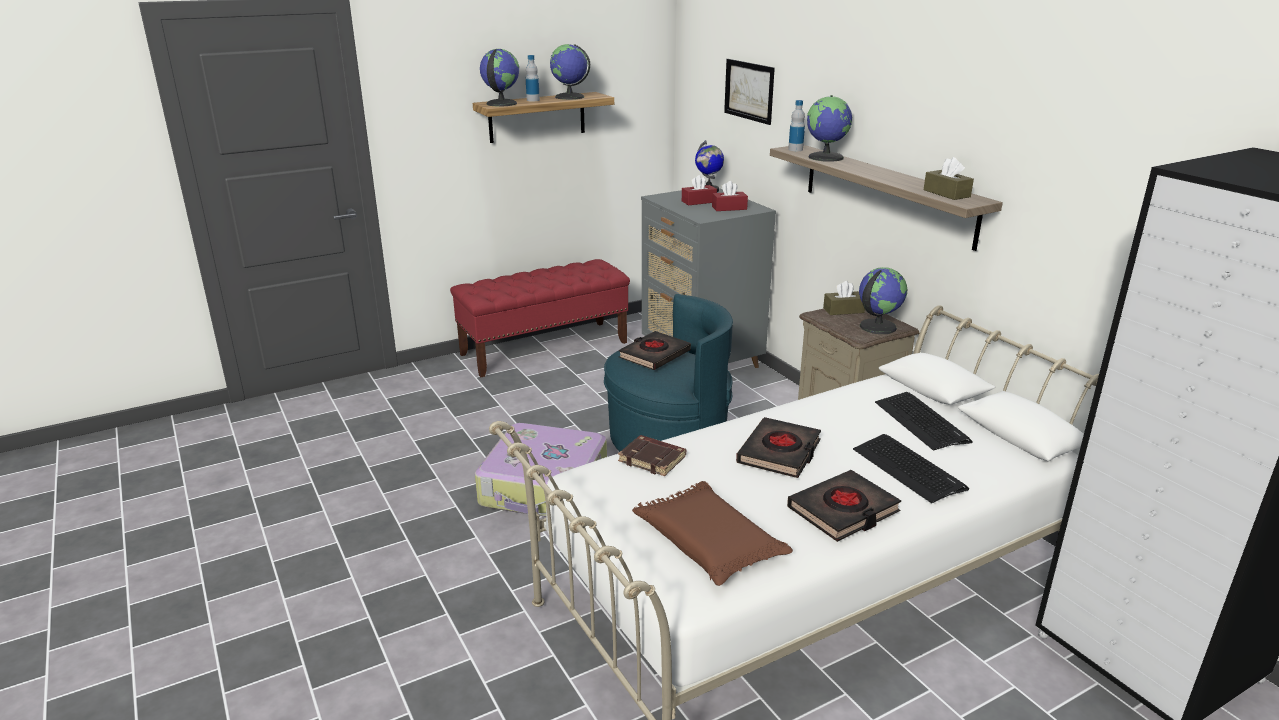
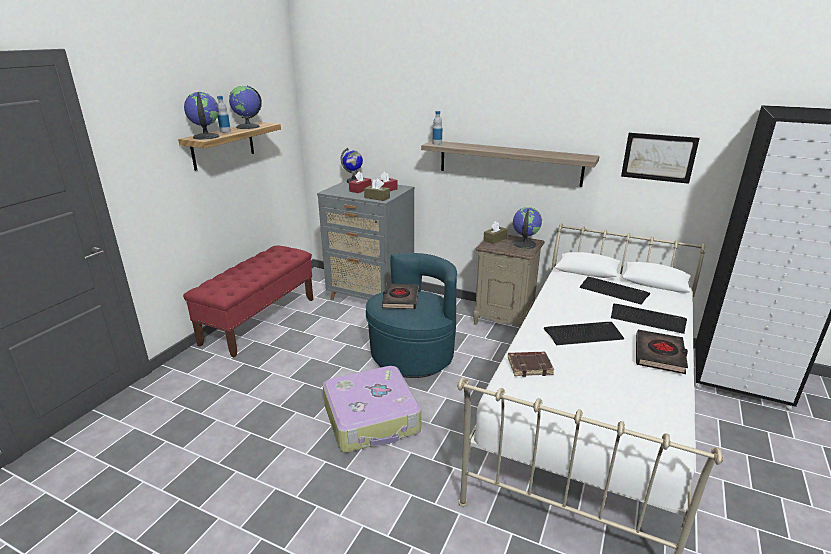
camera: 35 degrees left, 0 degrees up
brown pillow [632,481,793,586] -> none
picture [724,59,775,125] -> picture moved to [621,133,700,184]
black book [736,417,821,478] -> keyboard [544,322,624,345]
globe [807,95,852,162] -> none
brown tissue box [924,157,974,200] -> brown tissue box moved to [364,178,390,201]

